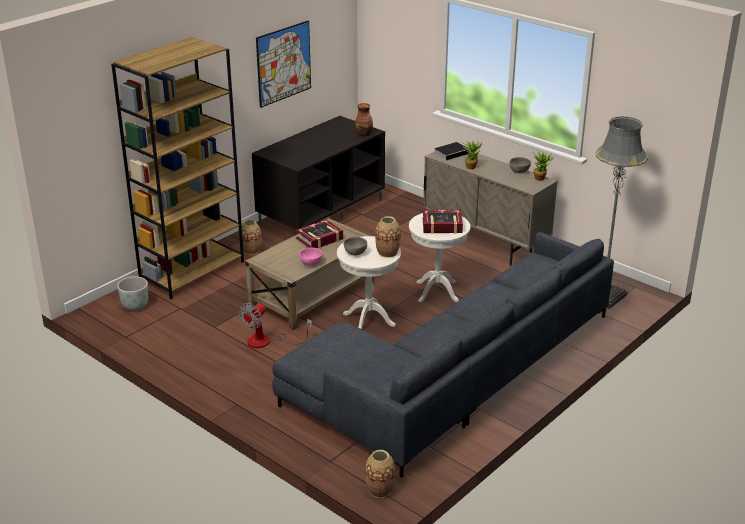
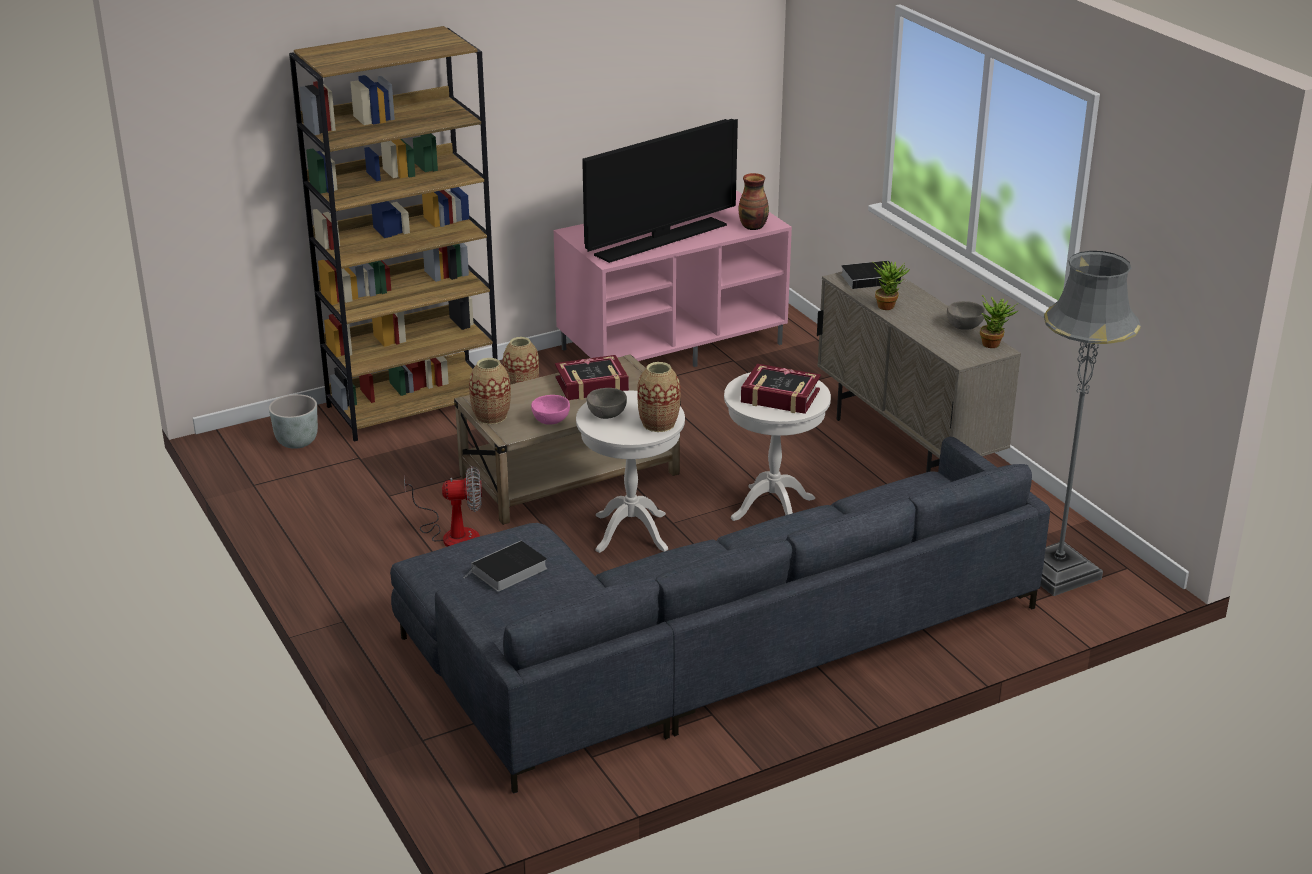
camera: 20 degrees right, 0 degrees up
fan [239,303,312,348] -> fan turned 150 degrees counterclockwise [404,466,482,547]
black tv stand [252,116,385,234] -> pink tv stand [554,191,792,367]
picture [256,20,311,108] -> none
vase [365,450,396,498] -> vase moved to [469,358,511,424]
none -> book [464,541,547,592]
none -> television [582,119,738,263]

